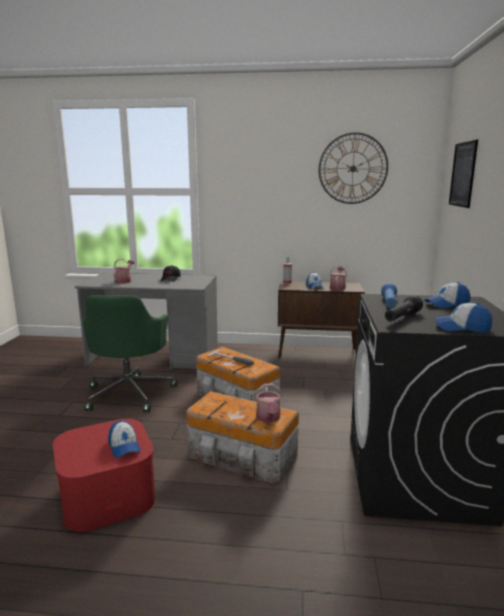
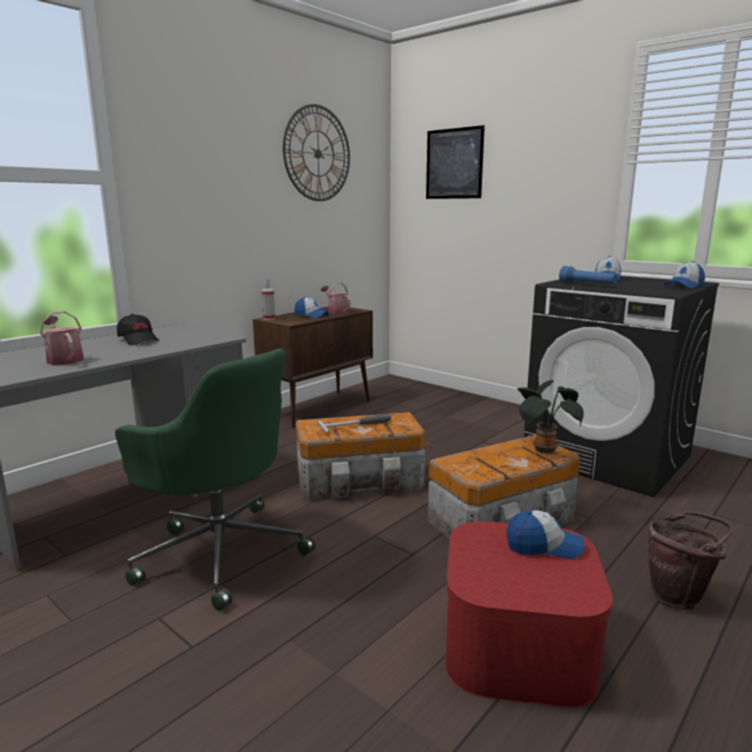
camera: 55 degrees left, 0 degrees up
watering can [255,384,282,423] -> potted plant [517,380,584,454]
black flashlight [385,295,423,321] -> none
none -> brown bucket [648,511,733,610]

